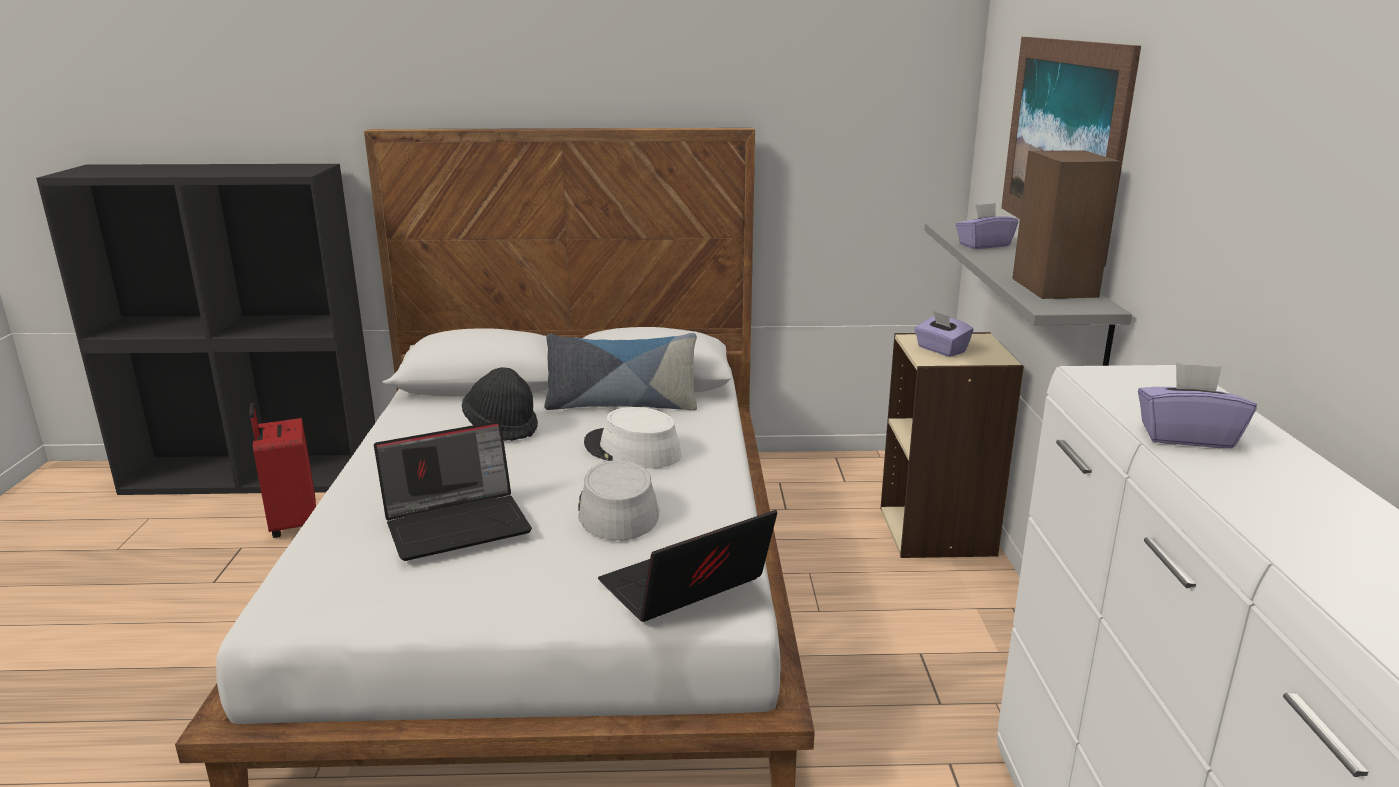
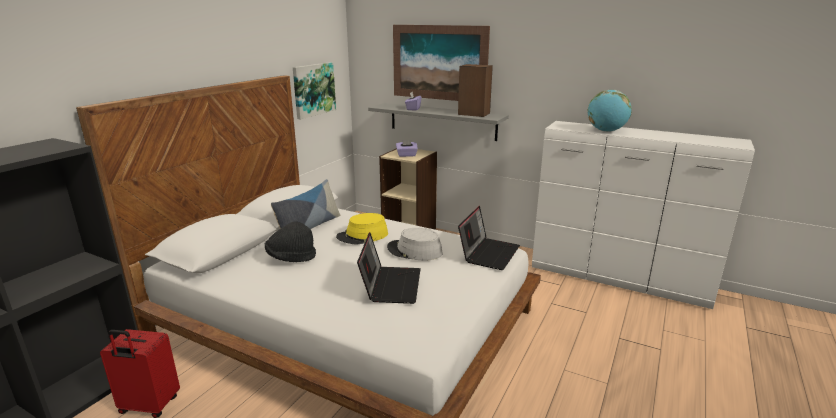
camera: 60 degrees left, 0 degrees up
white hat [584,407,682,468] -> yellow hat [336,213,388,245]
laptop [598,510,777,622] -> laptop turned 150 degrees counterclockwise [458,206,520,270]
purple tissue box [1138,363,1257,448] -> globe [588,90,632,132]
none -> picture [293,62,336,119]

